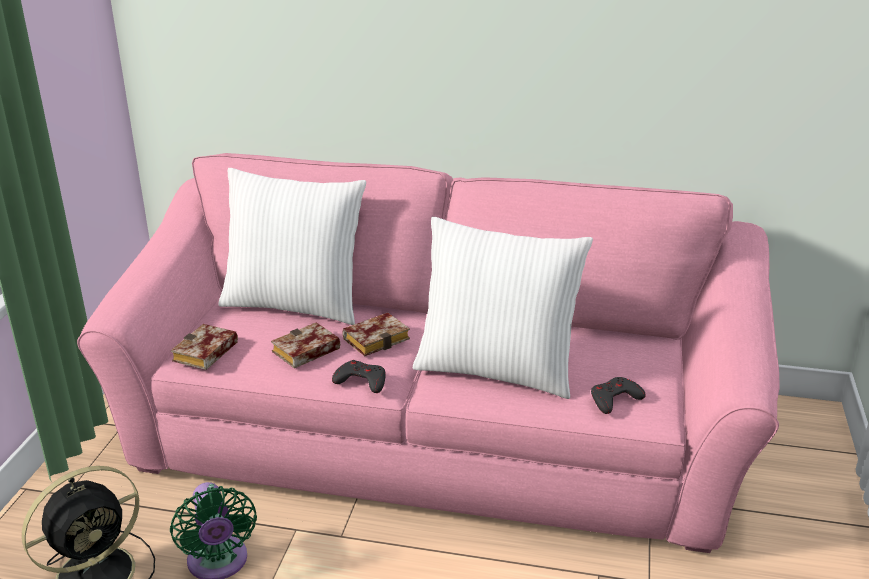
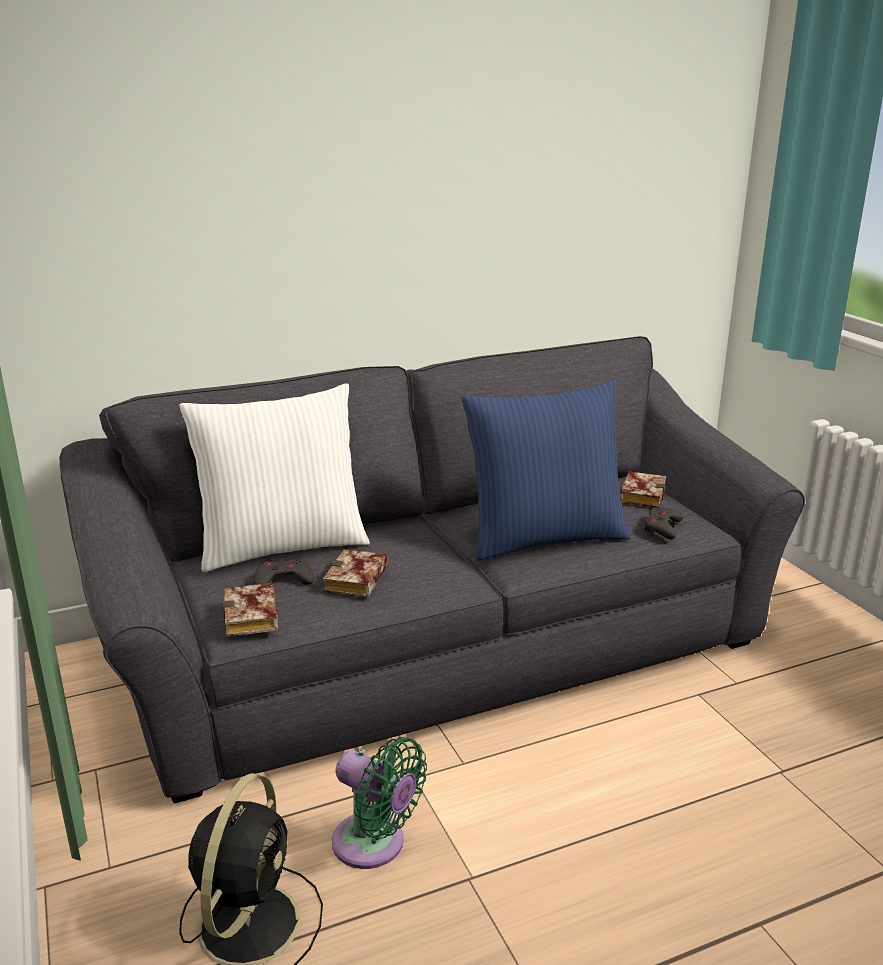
camera: 35 degrees left, 5 degrees down
pink sofa [77,153,780,553] -> grey sofa [59,336,805,803]
grey game controller [332,360,386,393] -> grey game controller moved to [254,559,314,585]
book [342,313,410,356] -> book moved to [620,472,666,508]
white pillow [413,217,593,399] -> blue pillow [461,380,630,561]

